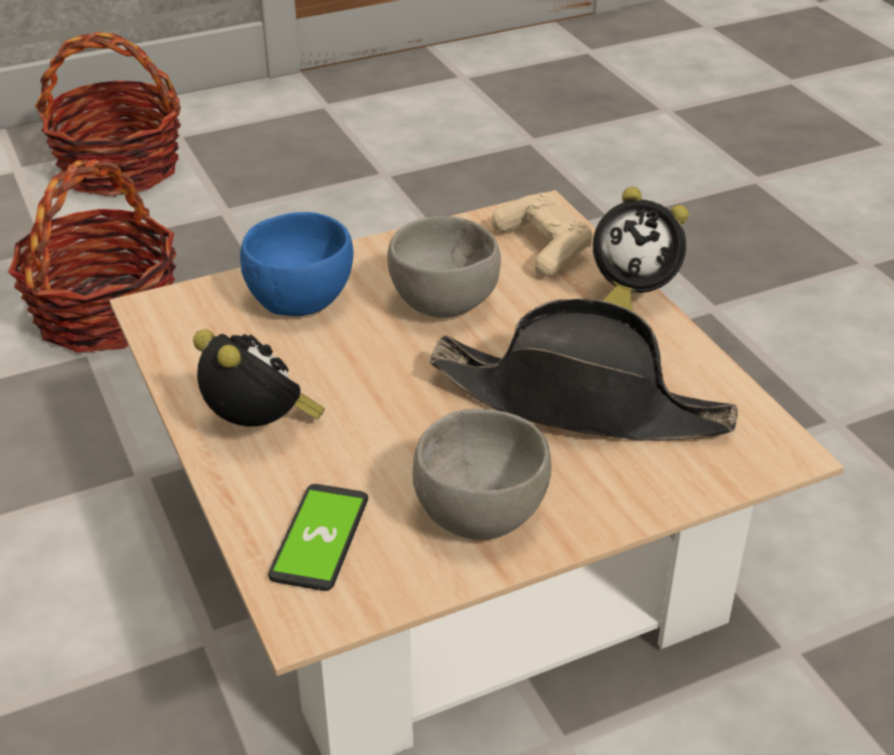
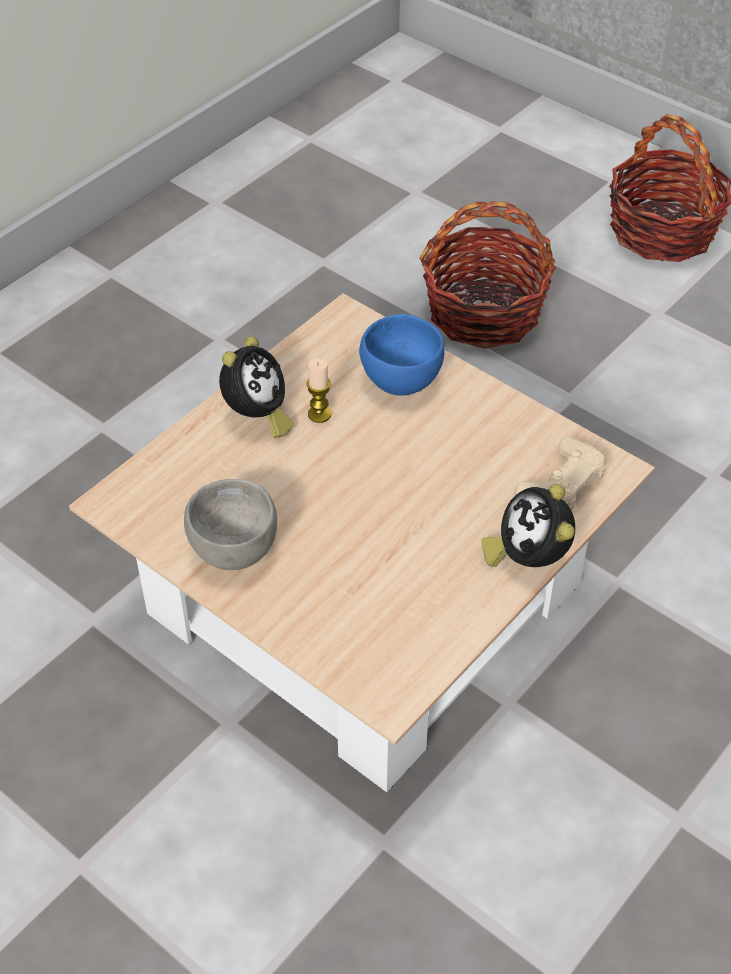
camera: 65 degrees right, 10 degrees up
phone [268,484,368,591] -> none
grey bowl [387,216,501,318] -> none
black hat [429,299,738,441] -> none
none -> candle [306,359,331,423]

